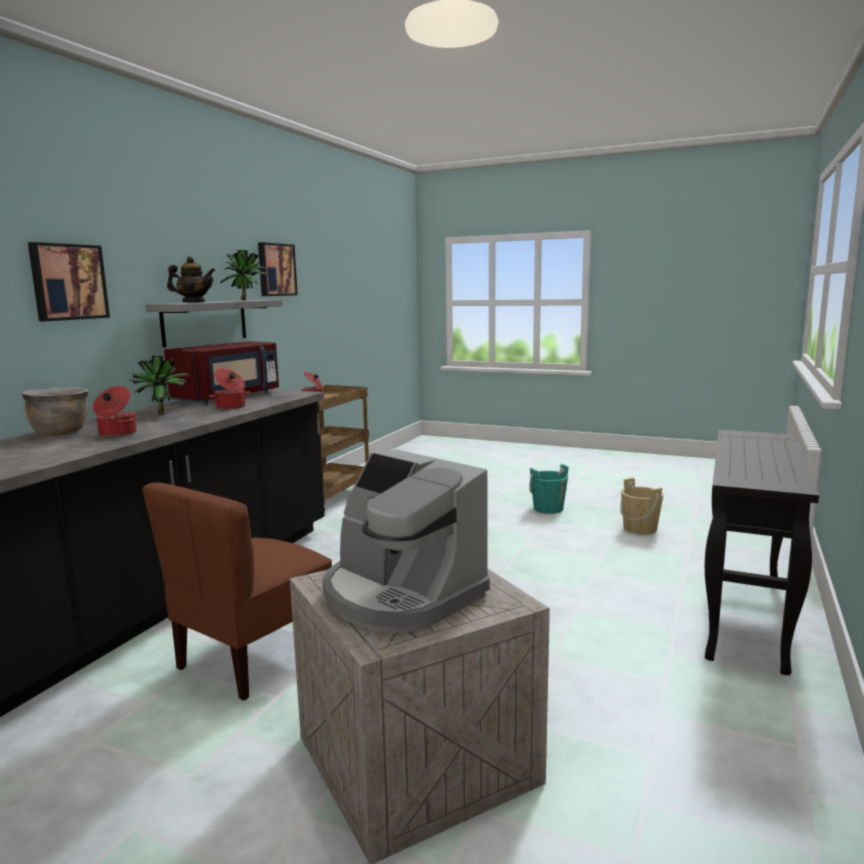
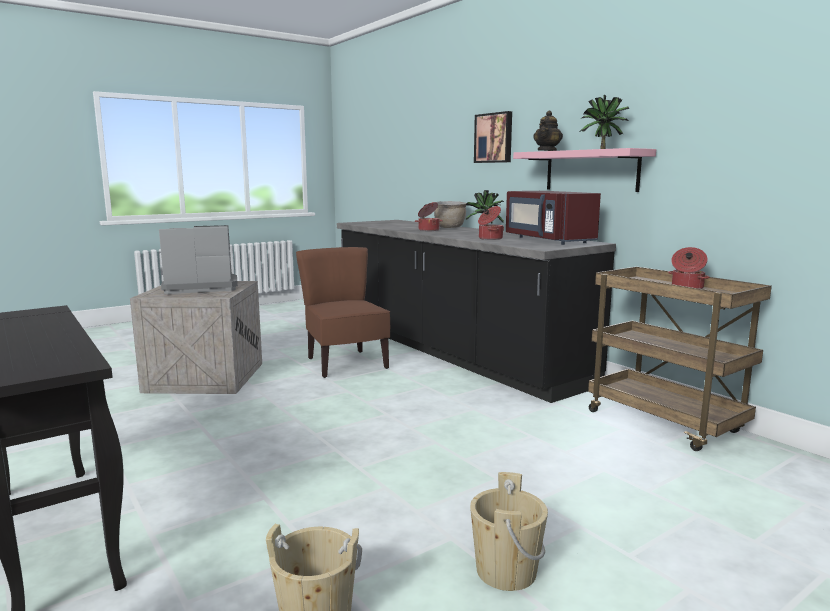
camera: 120 degrees right, 0 degrees up
grey shelf [146,300,282,347] -> pink shelf [513,148,656,192]
picture [258,242,298,296] -> none
turquoise bucket [529,464,569,514] -> beige bucket [470,472,548,591]

